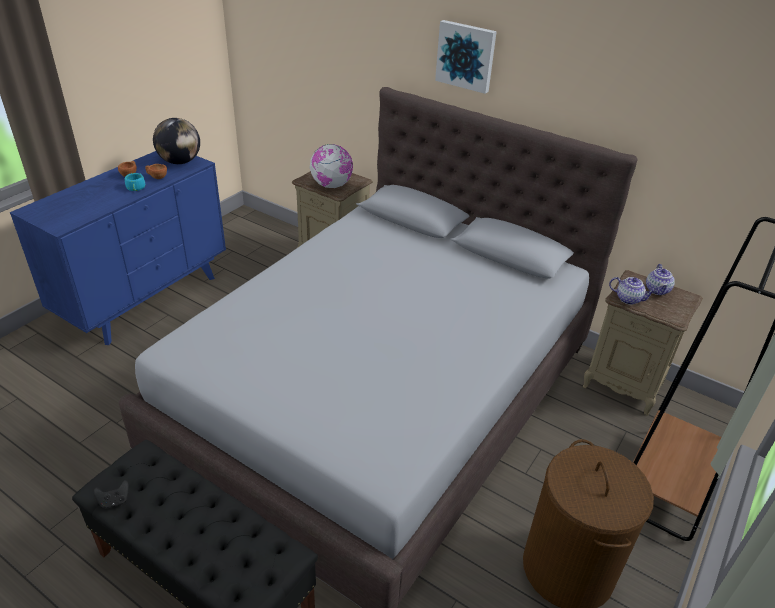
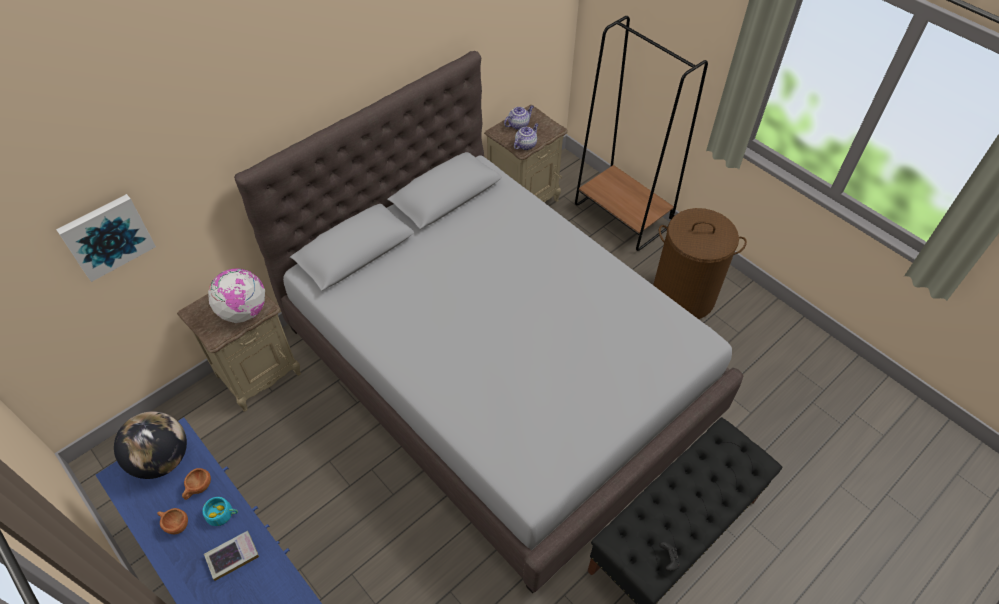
camera: 75 degrees left, 15 degrees up
picture [435,20,497,94] -> picture moved to [56,194,156,282]
teapot [646,264,675,295] -> teapot turned 60 degrees counterclockwise [504,105,534,130]
none -> book [204,531,259,581]

